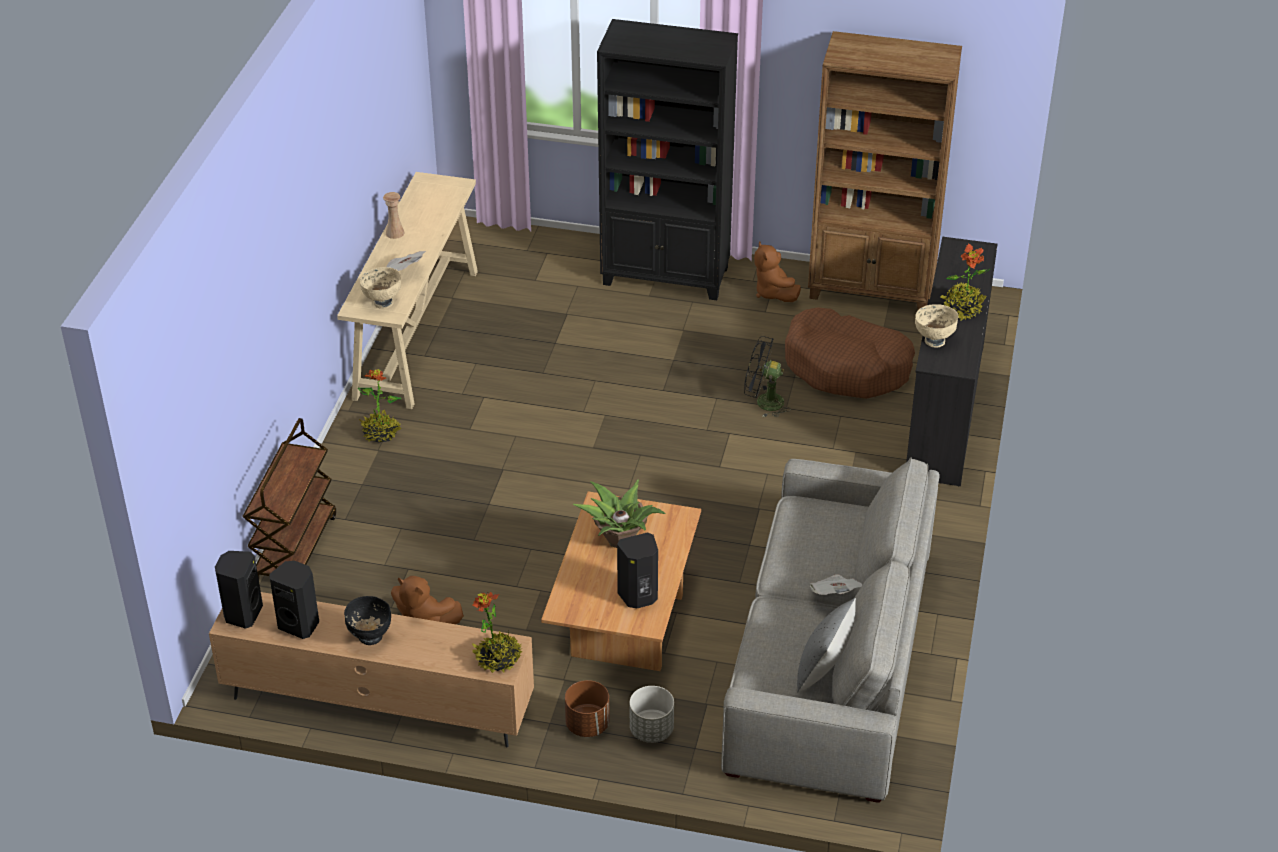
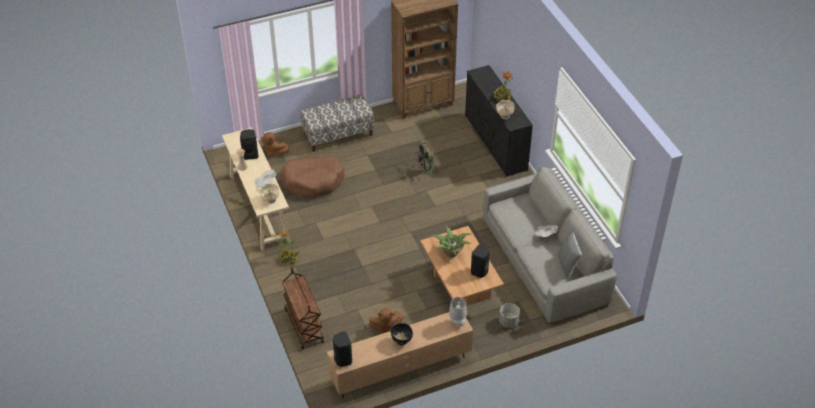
camera: 35 degrees left, 5 degrees up
black speaker [269,561,319,639] -> black speaker moved to [240,129,259,160]
potted plant [472,592,522,673] -> grey table lamp [449,297,467,327]
brown planter [565,680,610,737] -> none
black bookcase [597,19,738,300] -> bench [300,95,374,152]
brown plush toy [754,241,801,302] -> brown plush toy moved to [261,132,289,157]
brown dog bed [785,307,915,399] -> brown dog bed moved to [281,156,345,197]

